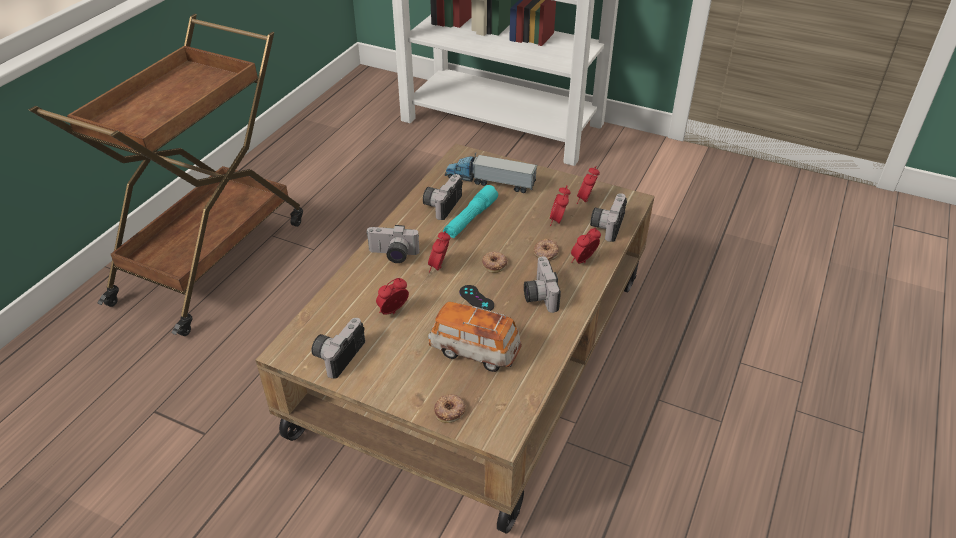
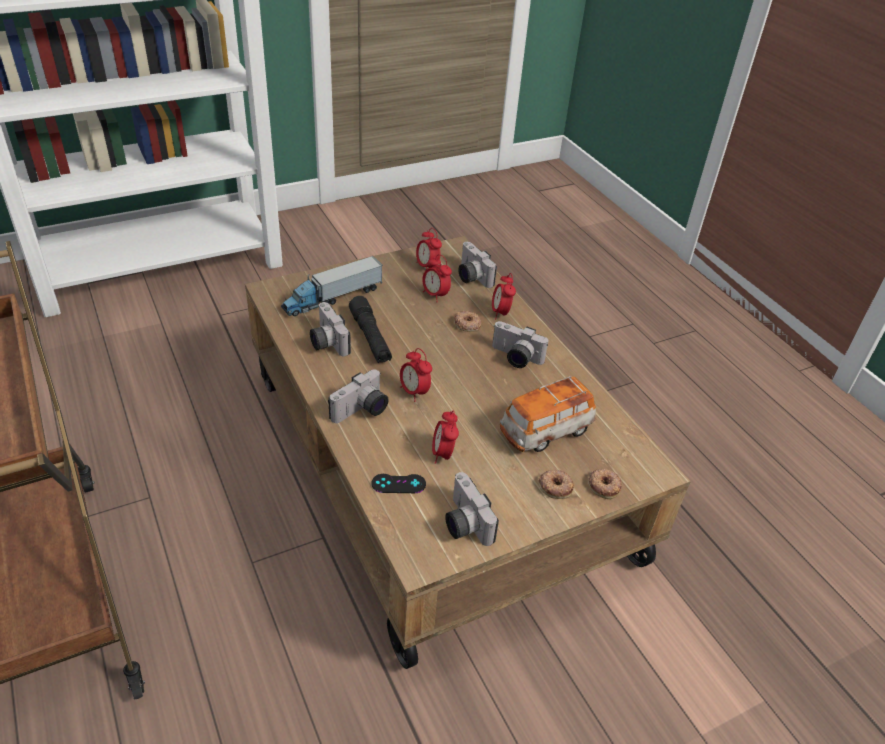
camera: 55 degrees left, 0 degrees up
turquoise flashlight [443,185,498,239] -> black flashlight [349,296,392,363]
black game controller [459,285,494,311] -> black game controller moved to [371,474,426,493]
donut [482,251,508,273] -> donut moved to [539,470,574,499]

